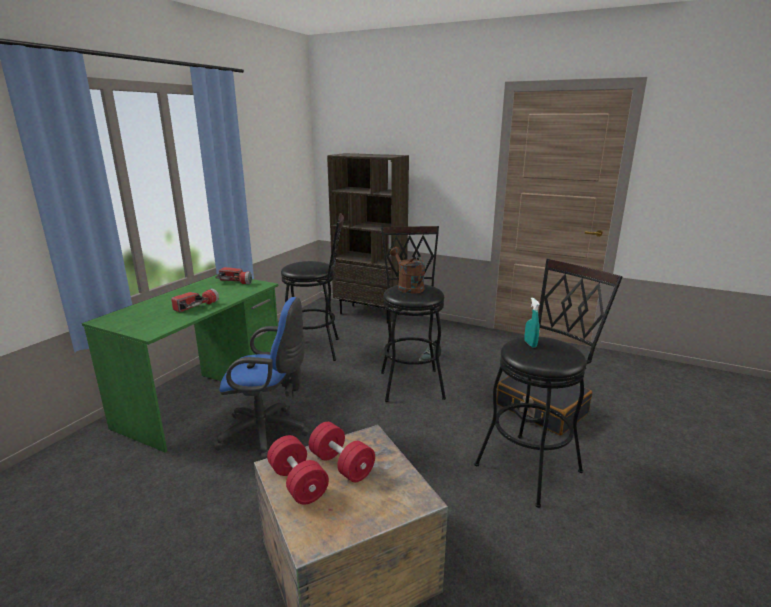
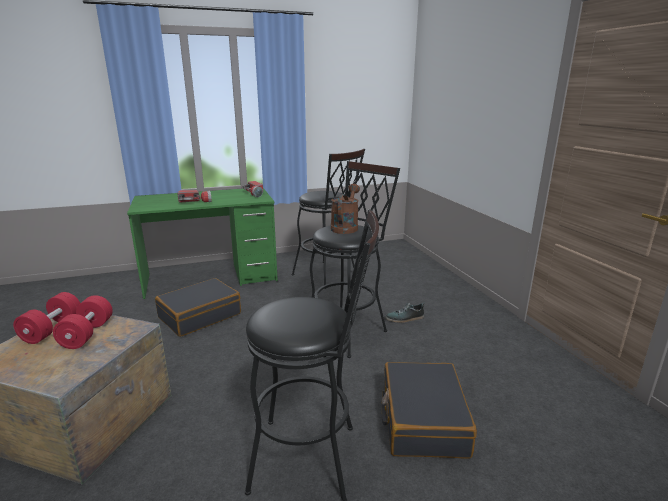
camera: 45 degrees right, 0 degrees up
blue office chair [213,297,309,460] -> black suitcase [155,278,241,337]
brown bookcase [327,153,409,324] -> none
turquoise spray bottle [524,298,540,348] -> none

